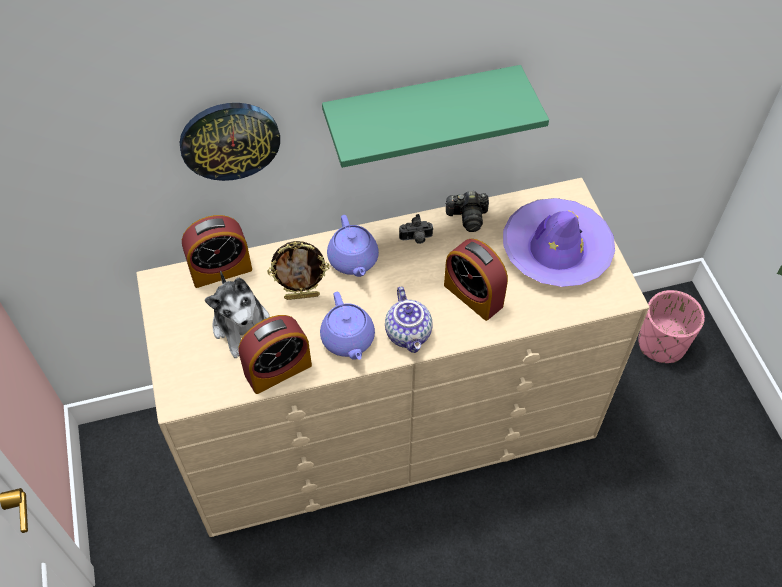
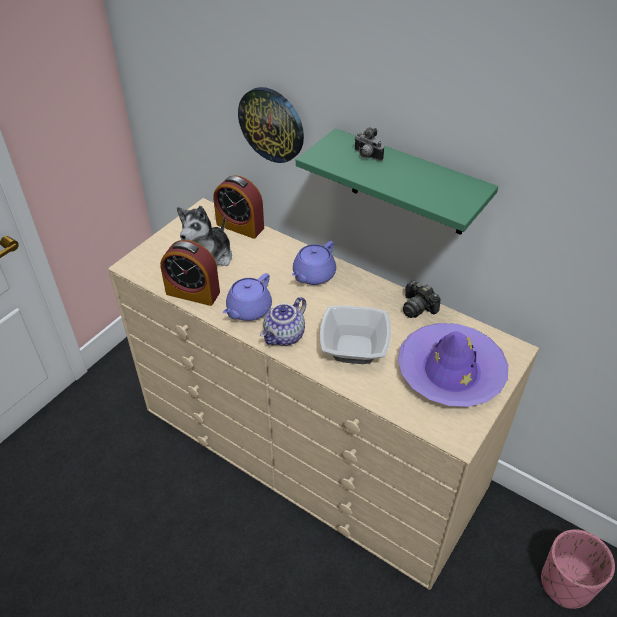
camera: 50 degrees right, 10 degrees down
picture frame [267,241,329,300] -> none
camera [399,214,434,244] -> camera moved to [354,127,384,161]
alarm clock [444,239,508,321] -> bowl [320,305,391,364]

